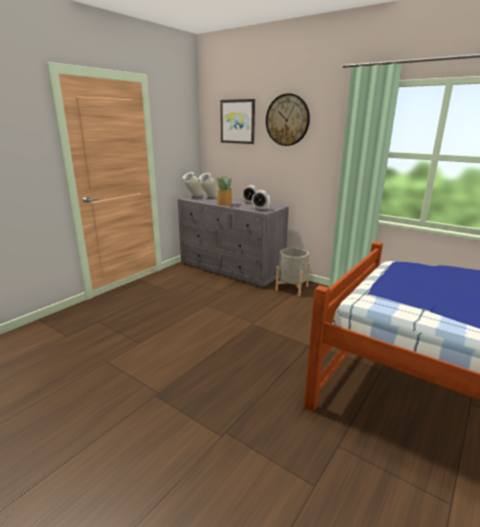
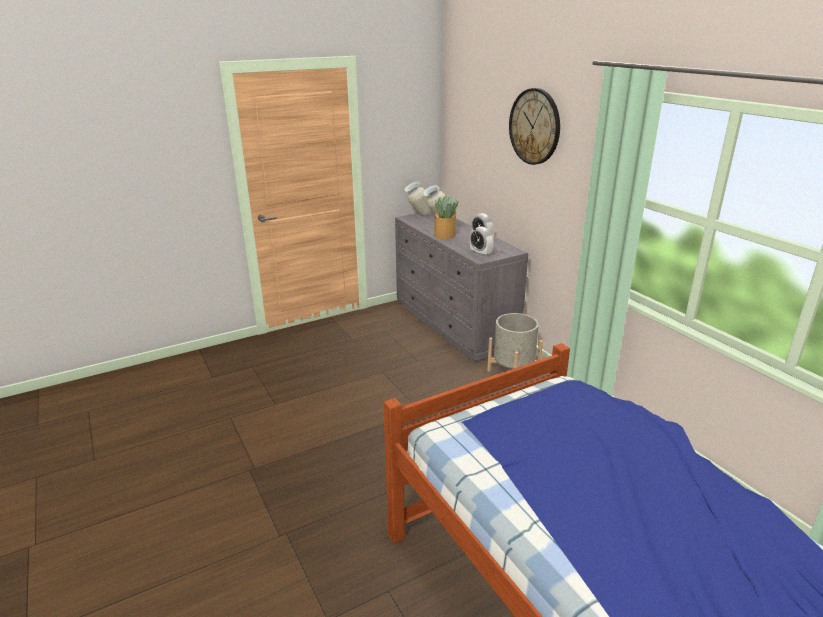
camera: 25 degrees right, 5 degrees up
picture [220,99,255,144] -> none

